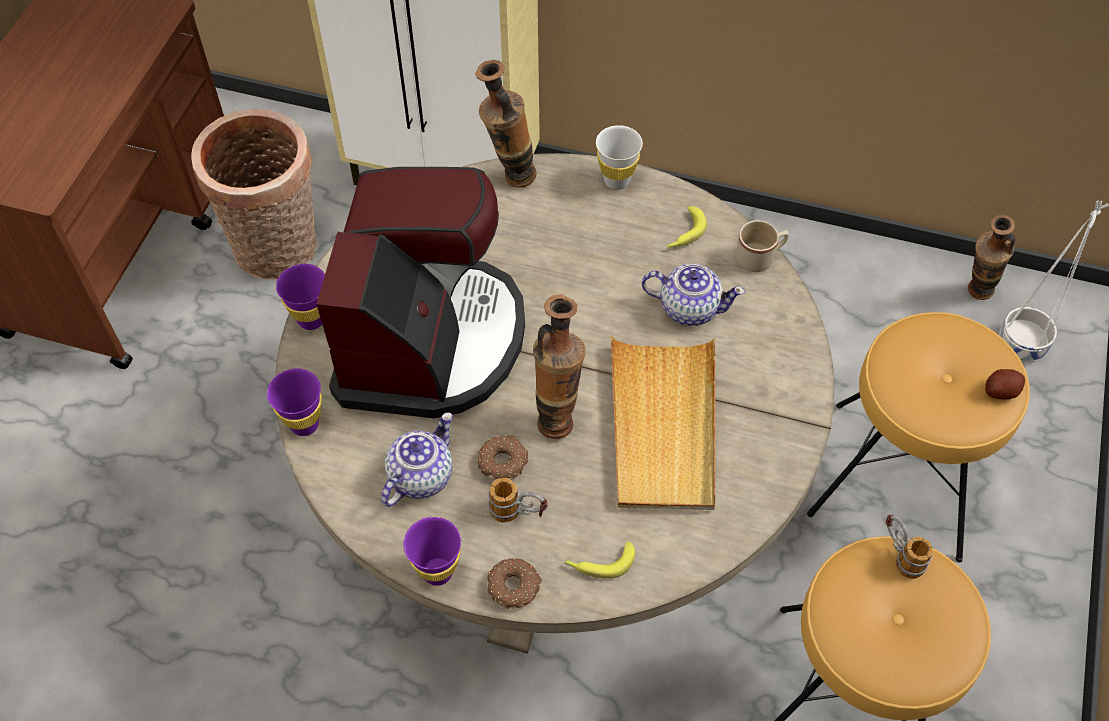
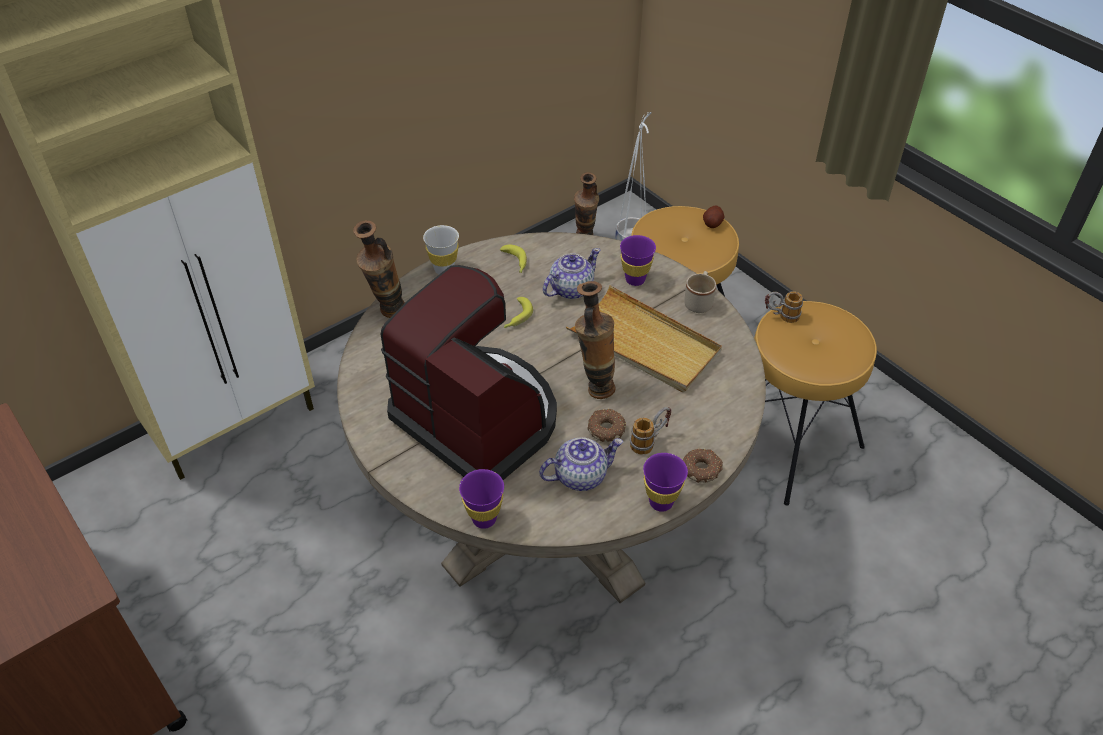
camera: 55 degrees left, 10 degrees down
basket [191,109,317,280] -> none
purple cup [276,264,325,330] -> purple cup moved to [620,235,656,286]
teapot [381,412,452,507] -> teapot turned 90 degrees clockwise [539,437,623,491]
banana [564,541,635,579] -> banana moved to [504,297,533,328]
beige mug [736,220,789,272] -> beige mug moved to [684,271,716,313]

